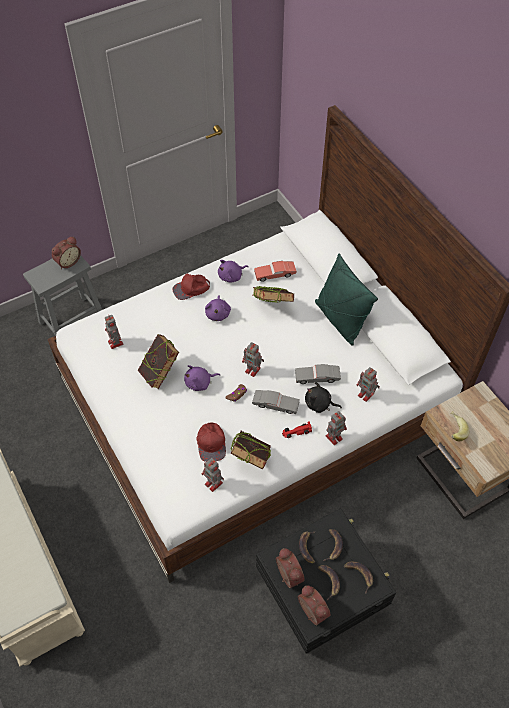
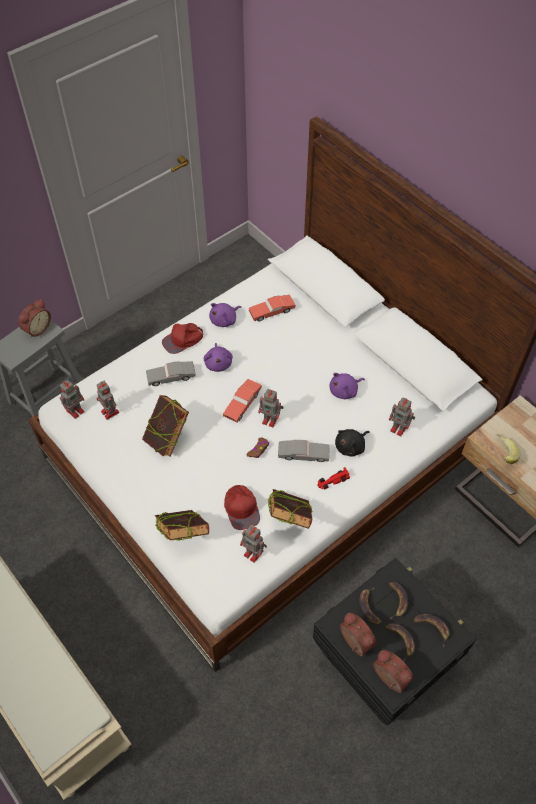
camera: 10 degrees left, 0 degrees up
purple plush toy [184,365,220,391] -> purple plush toy moved to [329,373,365,399]
book [253,286,294,303] -> book moved to [155,510,209,541]
grey toy car [295,364,341,384] -> grey toy car moved to [146,361,196,386]
black plush toy [305,382,342,413] -> black plush toy turned 45 degrees counterclockwise [335,429,370,457]
green pillow [315,253,378,346] -> none
toy robot [326,411,347,445] -> toy robot moved to [60,380,85,419]
none -> red toy car [223,379,262,423]

